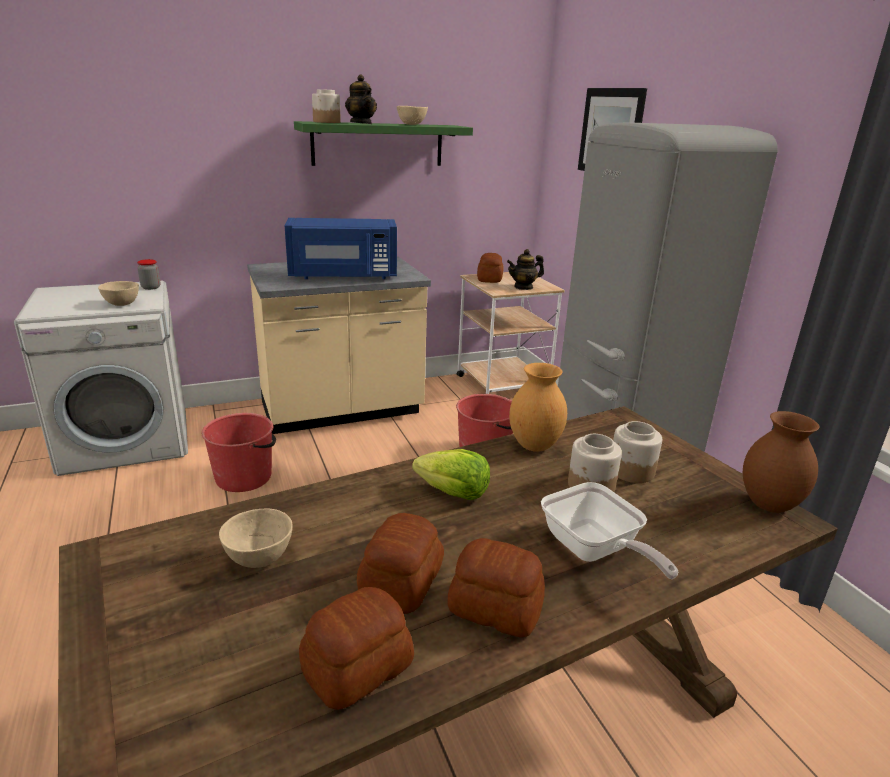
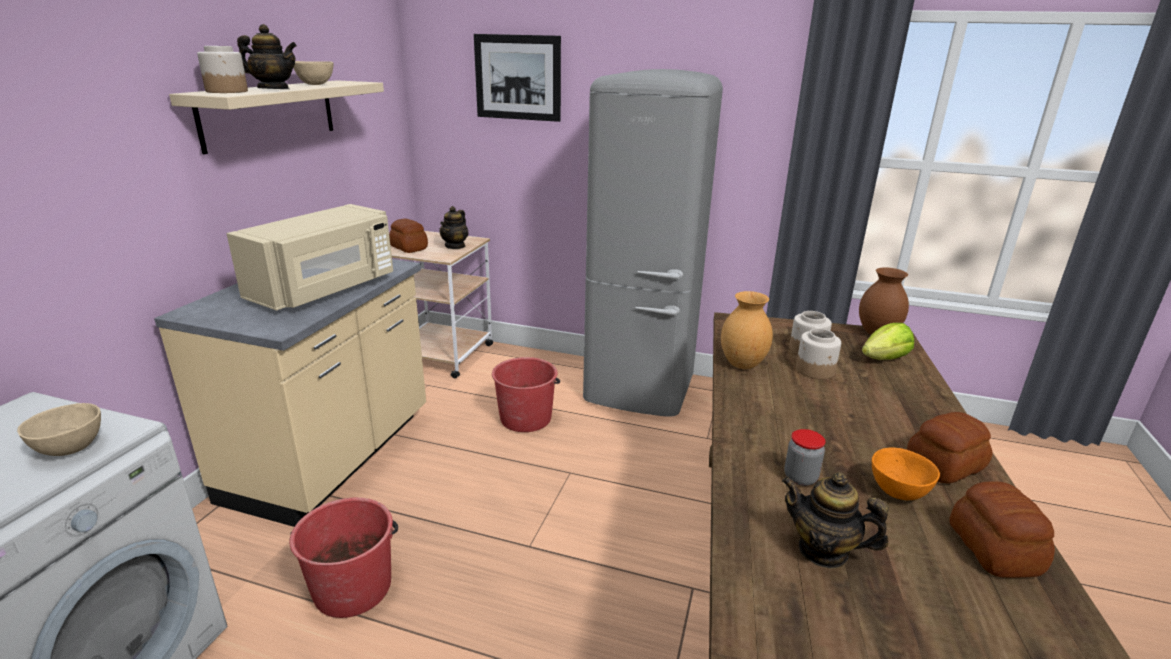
camera: 50 degrees left, 0 degrees up
jar [137,259,160,290] -> jar moved to [784,429,826,486]
beige bowl [219,508,293,568] -> teapot [782,472,889,569]
blue microwave [285,218,397,279] -> beige microwave [227,204,393,311]
green shelf [294,121,473,166] -> beige shelf [169,80,384,154]
bread [357,513,444,614] -> orange bowl [872,447,940,500]
lettuce [412,449,490,500] -> lettuce moved to [862,323,914,360]
frying pan [541,482,678,579] -> none

